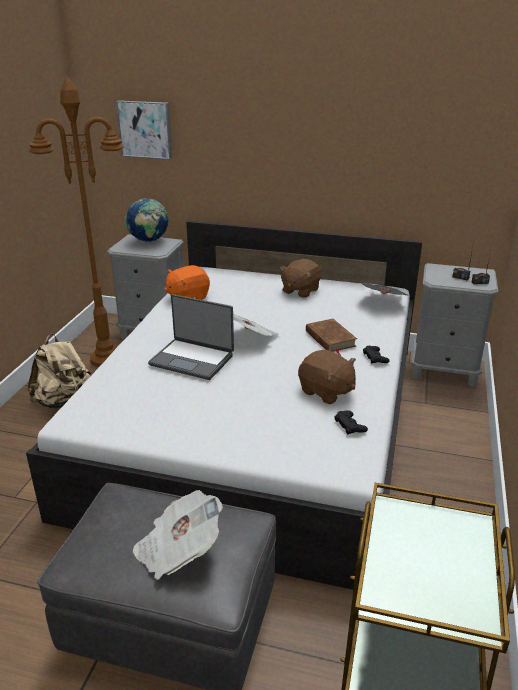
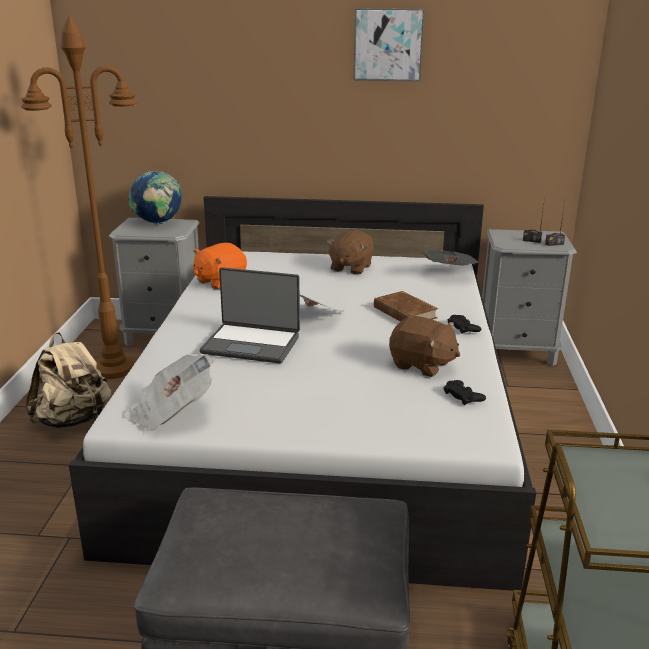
camera: 10 degrees left, 5 degrees down
picture [116,100,172,160] -> picture moved to [354,8,424,81]
newspaper [133,490,223,580] -> newspaper moved to [124,354,213,431]

